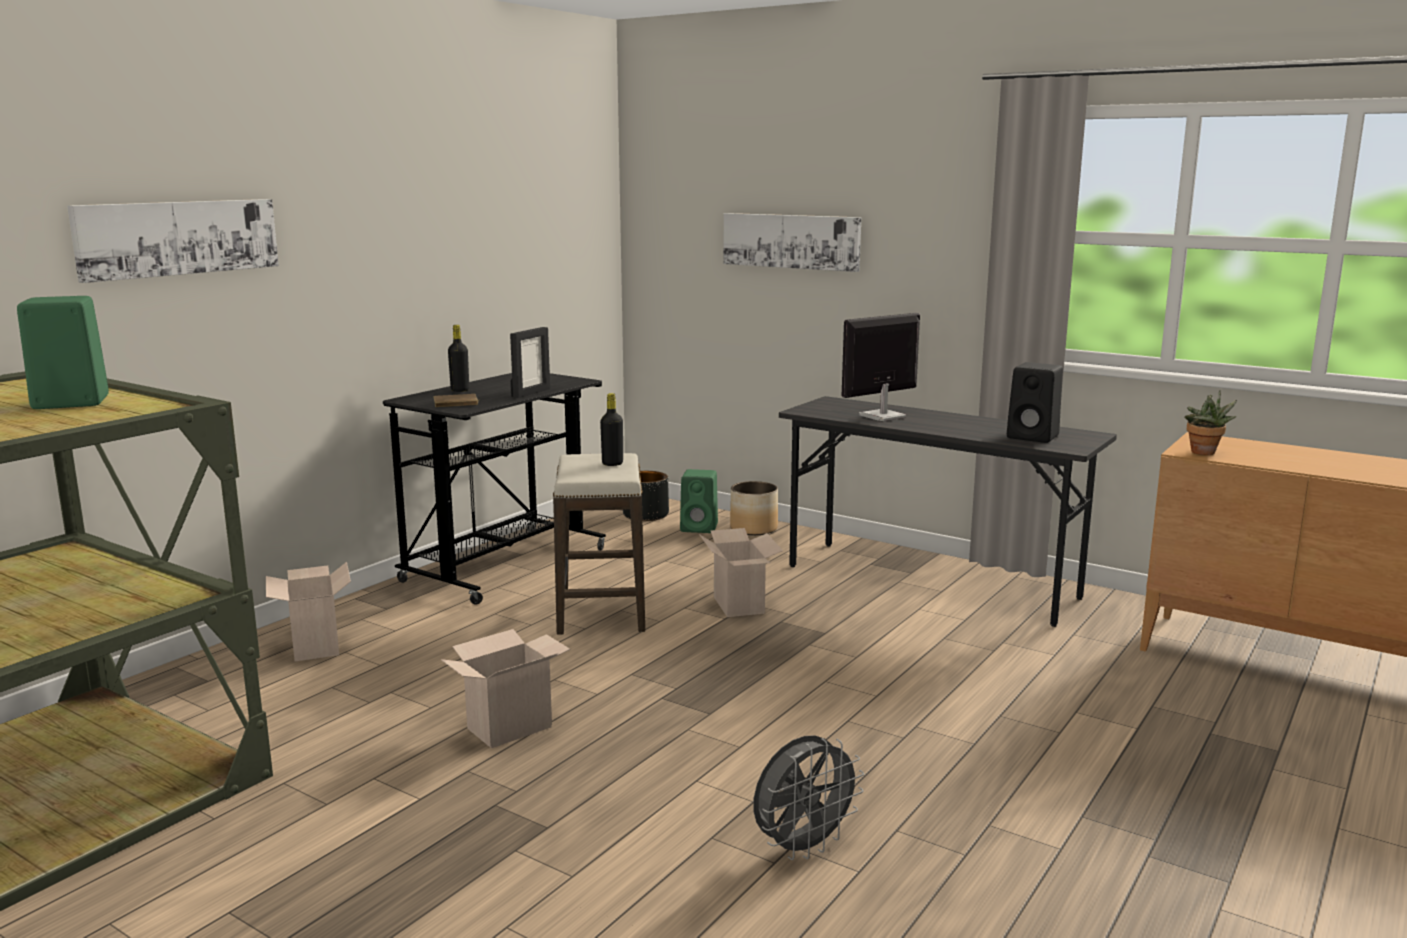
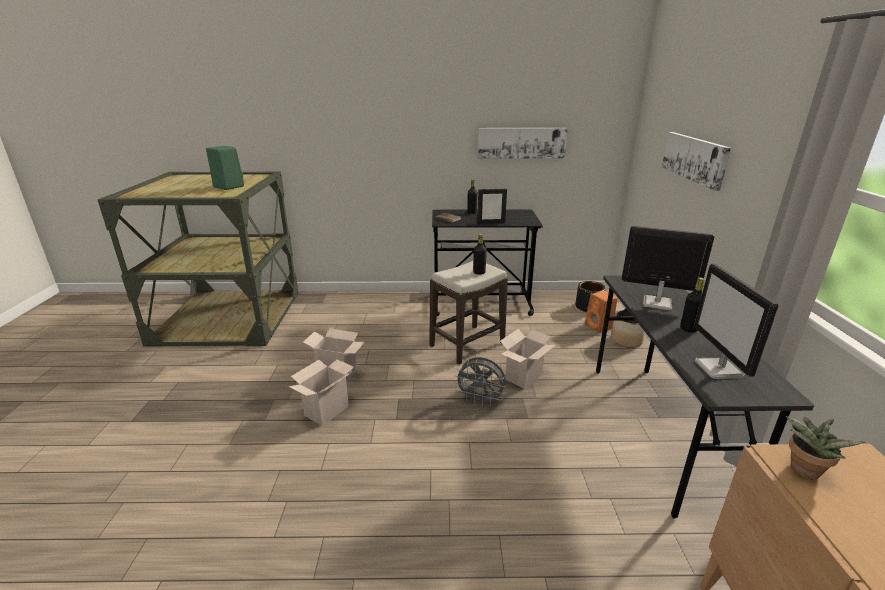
camera: 55 degrees right, 10 degrees up
picture [67,199,279,283] -> picture moved to [478,128,568,159]
cardboard box [266,562,351,661] -> cardboard box moved to [289,360,354,426]
green speaker [680,469,718,533] -> orange speaker [585,291,618,332]
grey fan [753,735,864,860] -> grey fan moved to [454,357,507,407]
black speaker [1007,362,1063,443] -> monitor [694,264,779,379]
none -> black bottle [680,277,705,333]

